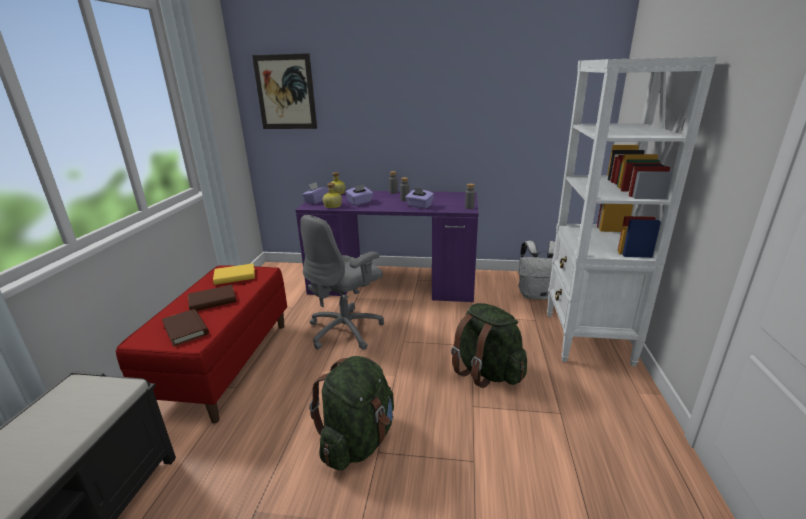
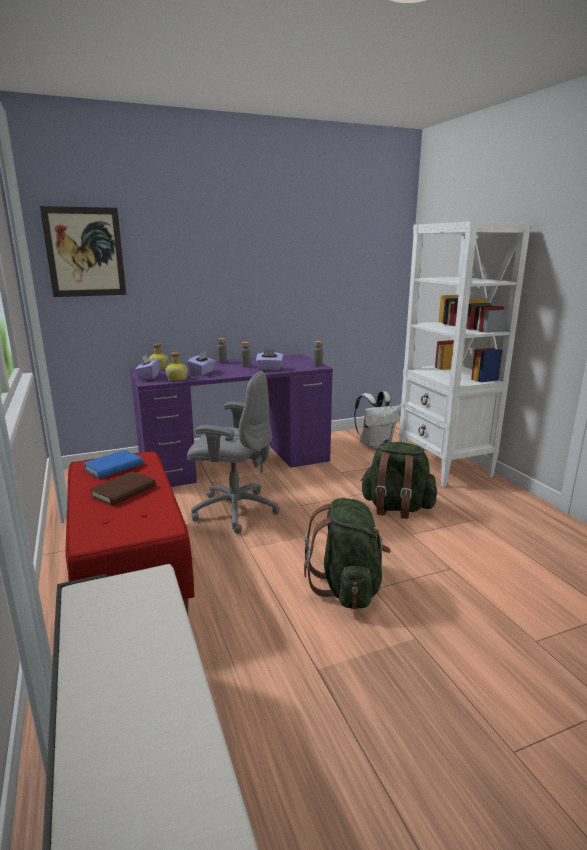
camera: 30 degrees left, 5 degrees down
brown book [162,309,209,346] -> none
yellow book [213,263,255,285] -> blue book [83,450,143,479]
grey office chair [300,215,384,350] -> grey office chair turned 90 degrees counterclockwise [187,371,280,534]

